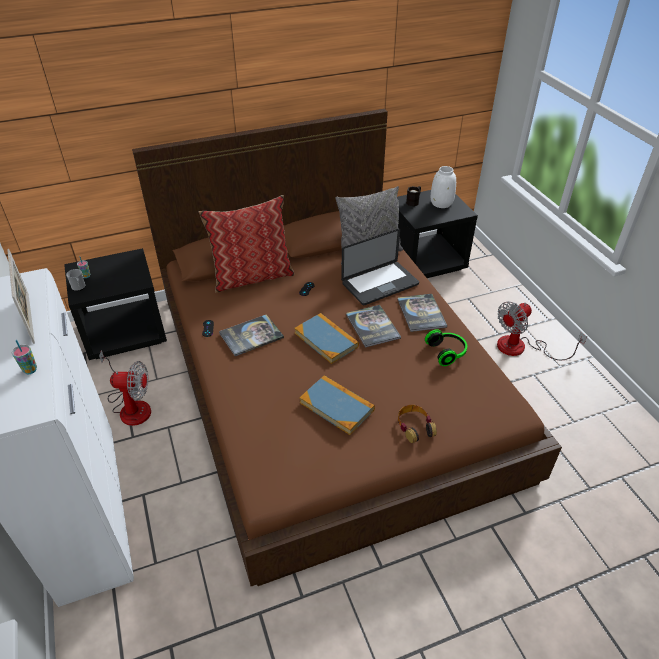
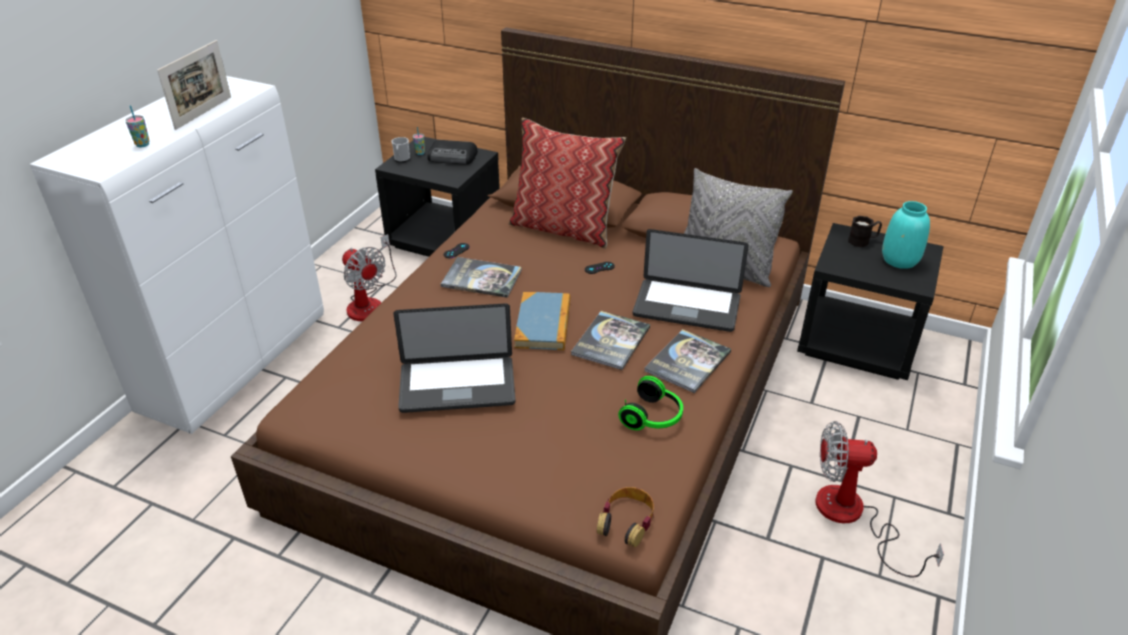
camera: 45 degrees right, 5 degrees down
book [300,375,375,435] -> laptop [393,303,516,413]
headphones [398,405,437,443] -> headphones moved to [597,487,654,547]
white vase [430,166,456,208] -> turquoise vase [882,201,930,269]
none -> radio [427,140,478,164]

